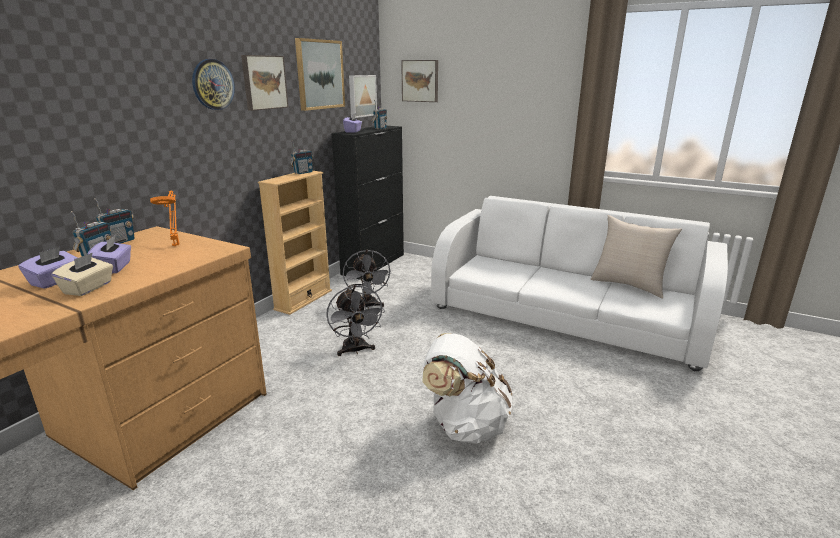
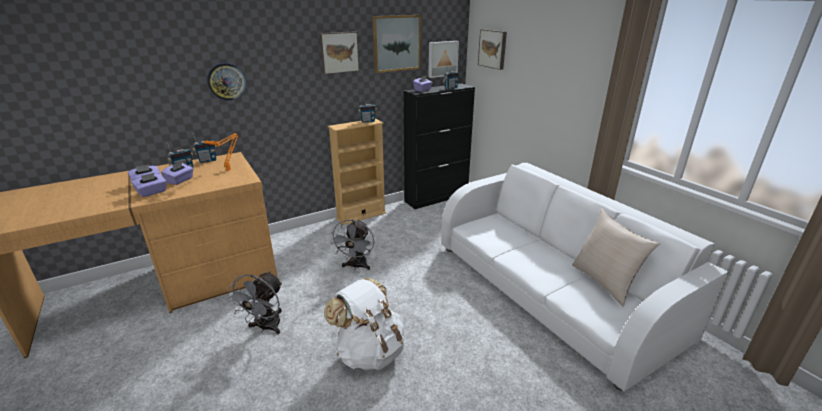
camera: 30 degrees right, 5 degrees up
beige tissue box [52,252,113,296] -> purple tissue box [131,173,167,197]
wall clock [192,59,235,110] -> wall clock moved to [207,63,246,101]
grey fan [343,250,391,309] -> grey fan moved to [226,271,282,334]

